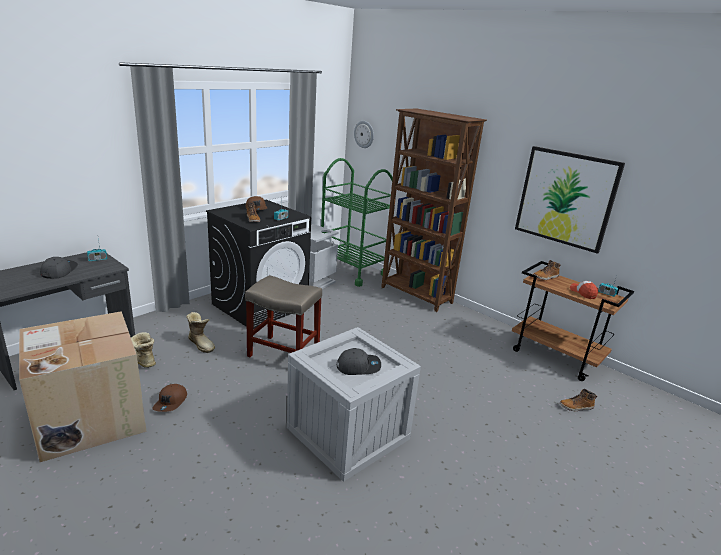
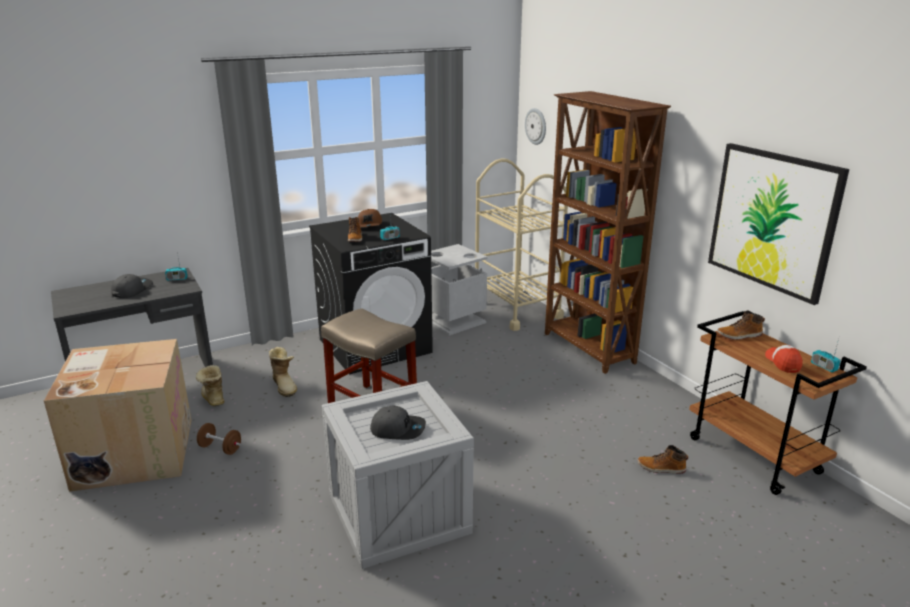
camera: 20 degrees right, 0 degrees up
brown cap [152,384,187,412] -> brown dumbbell [197,423,241,455]
green cart [321,158,393,287] -> beige cart [475,159,568,331]
boot [560,389,597,411] -> boot moved to [638,445,688,474]

